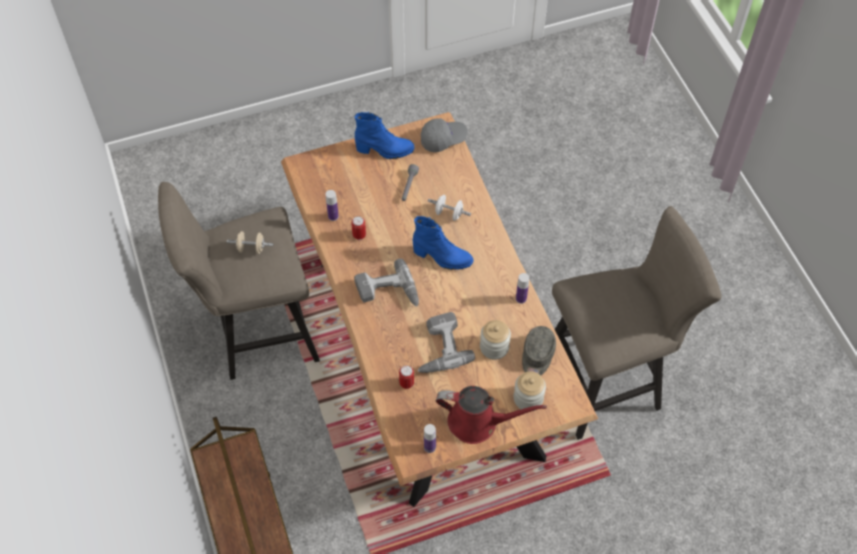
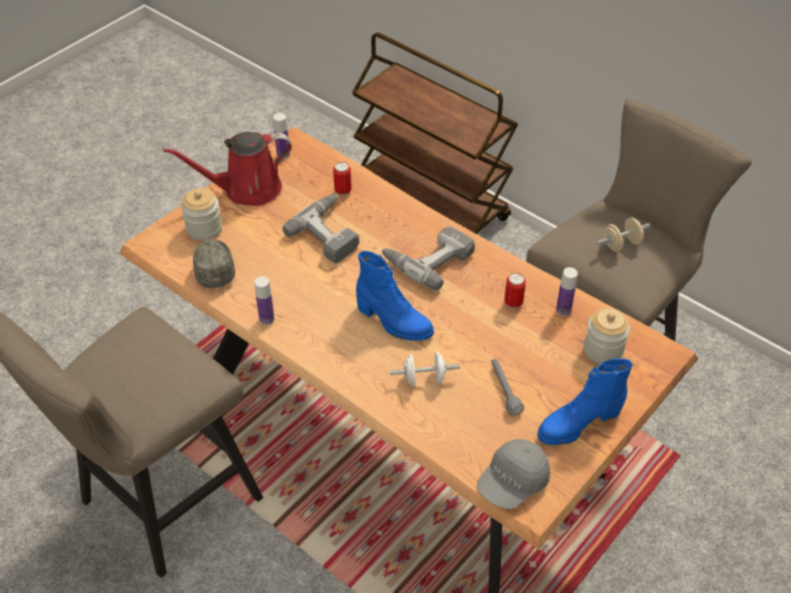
camera: 150 degrees right, 10 degrees down
blue boot [412,216,473,270] -> blue boot turned 135 degrees counterclockwise [356,251,434,341]
jar [480,320,511,360] -> jar moved to [584,308,630,364]

